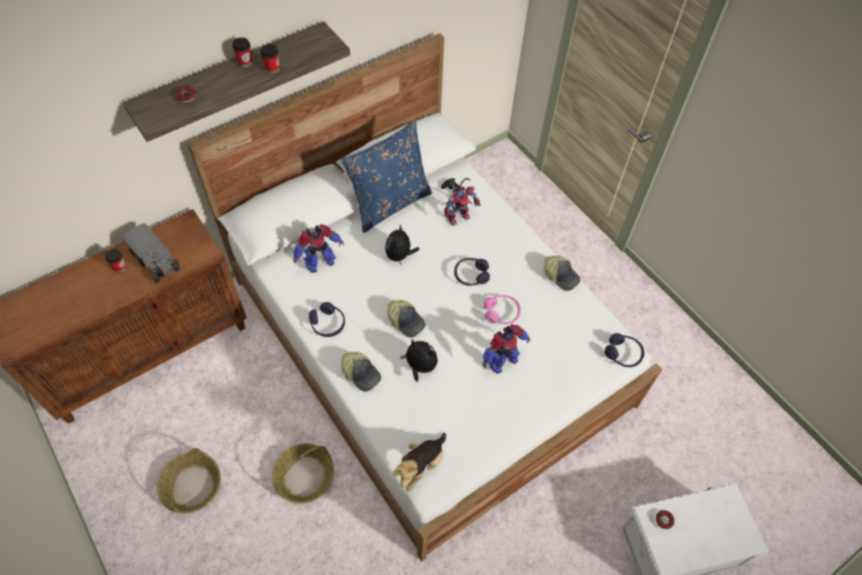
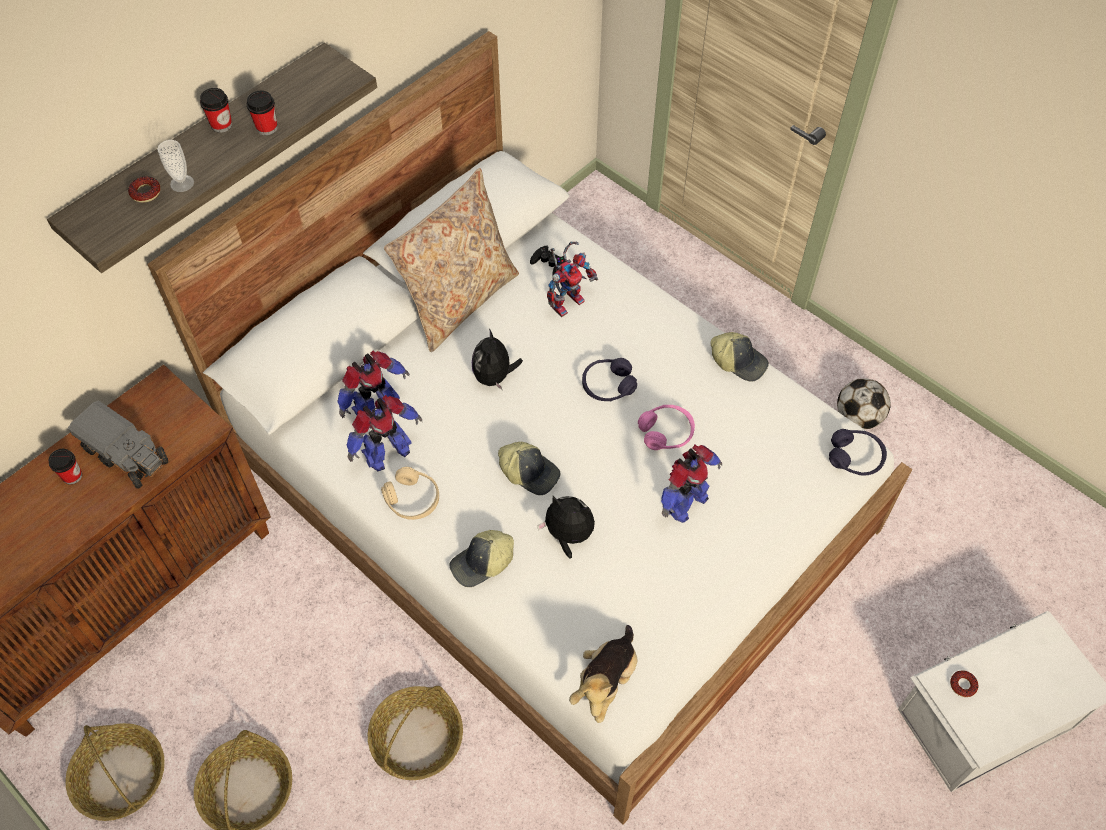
camera: 10 degrees left, 0 degrees up
purple headphones [309,302,345,337] -> beige headphones [381,467,439,520]
blue pillow [341,120,432,233] -> beige pillow [384,168,519,352]
cap [341,352,381,392] -> cap turned 120 degrees clockwise [450,530,514,587]
none -> basket [66,723,165,821]
none -> cup [157,140,194,192]
none -> toy robot [347,395,422,471]
none -> football [837,378,891,429]

